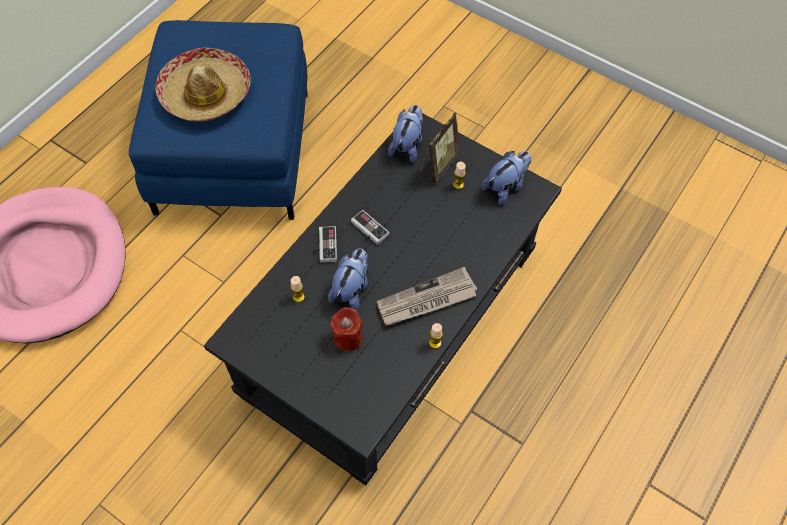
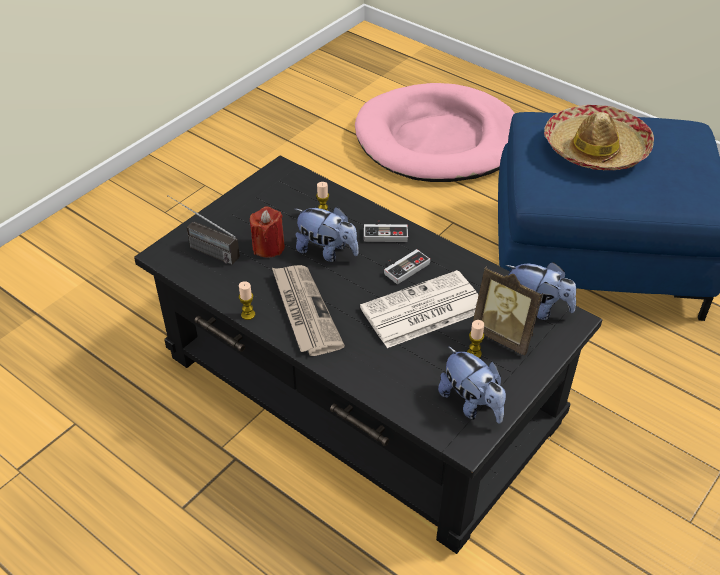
camera: 95 degrees right, 15 degrees down
none -> radio [168,195,240,265]
none -> newspaper [360,270,478,348]

